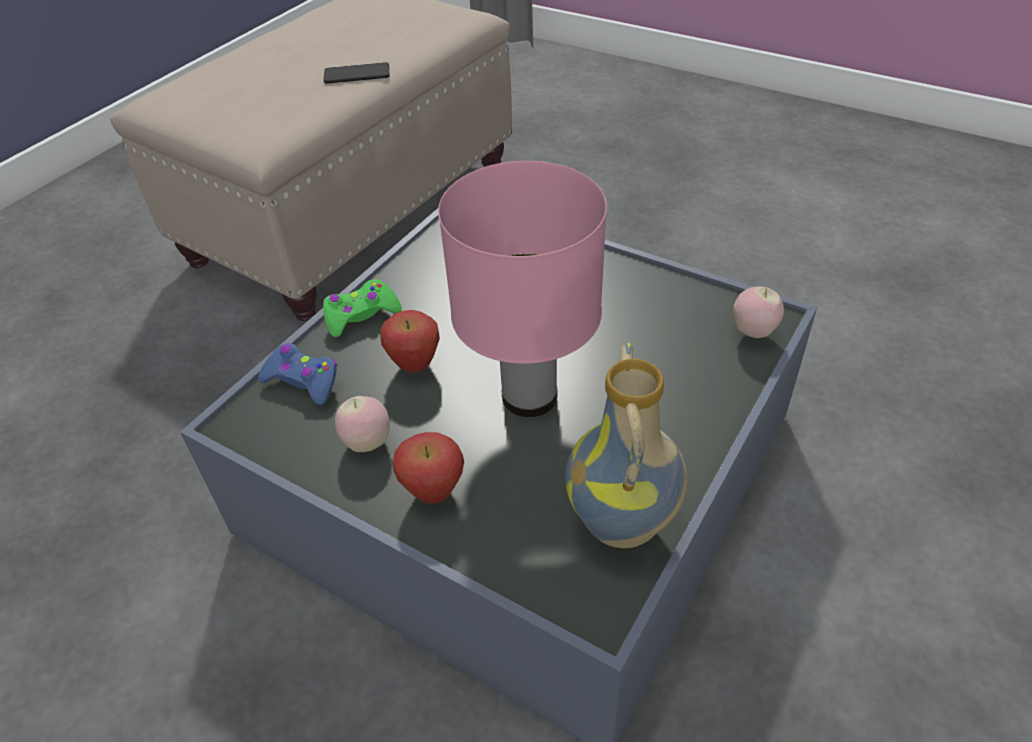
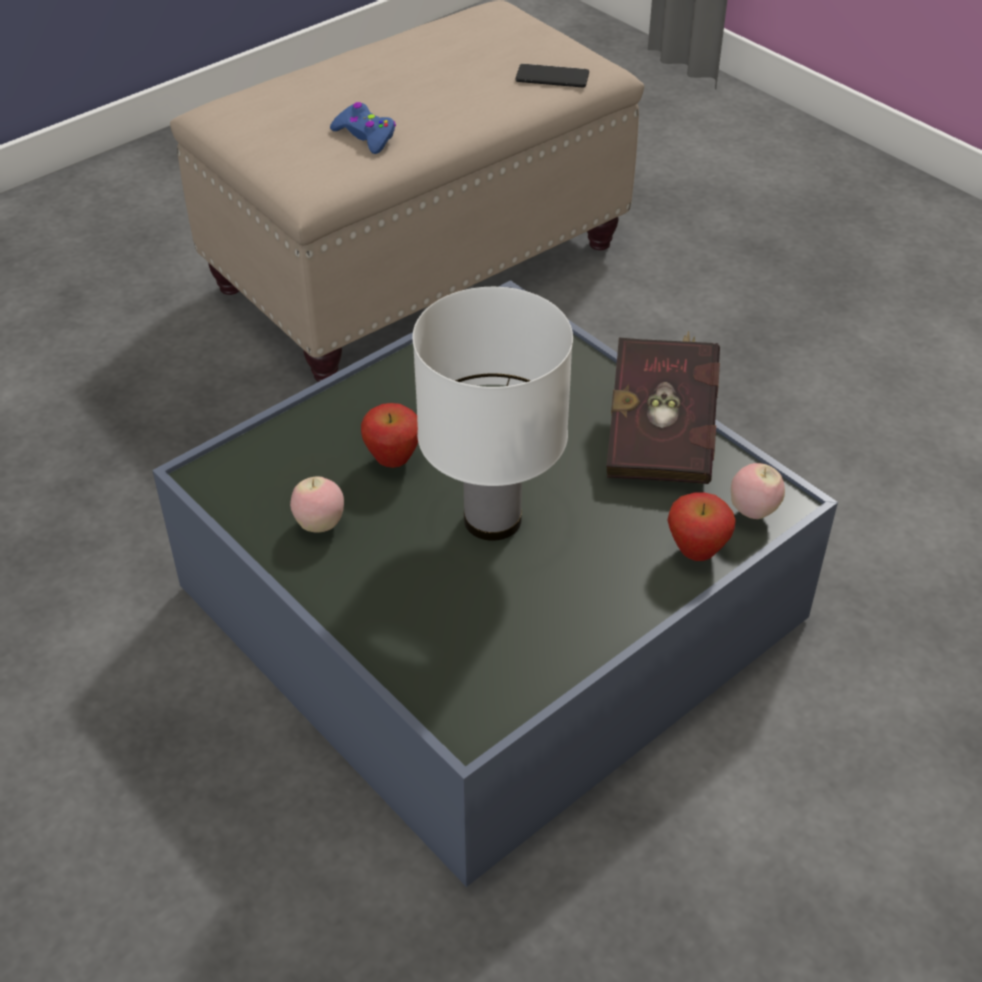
camera: 15 degrees right, 0 degrees up
blue game controller [258,343,337,405] -> blue game controller moved to [330,102,396,154]
green game controller [323,279,402,338] -> none
phone [324,62,390,84] -> phone moved to [515,64,589,87]
apple [393,432,464,504] -> apple moved to [667,492,736,561]
pink table lamp [438,161,607,417] -> white table lamp [412,287,573,541]
vase [565,343,687,548] -> none
none -> red book [606,331,720,484]

